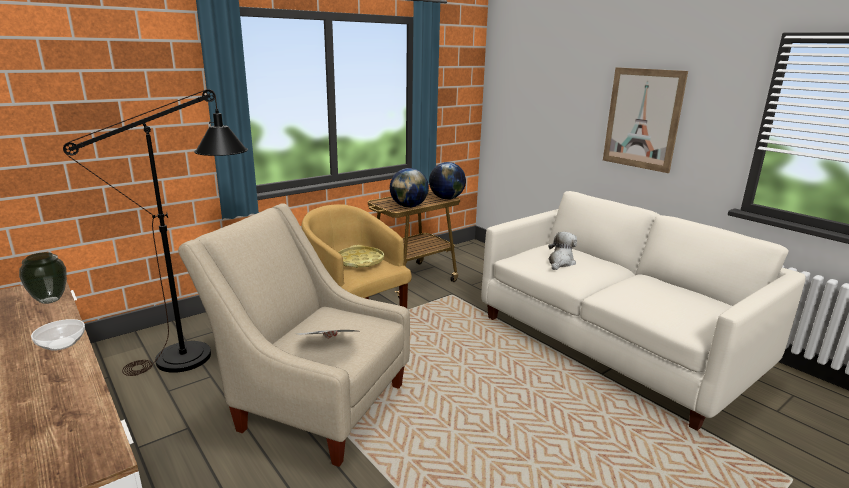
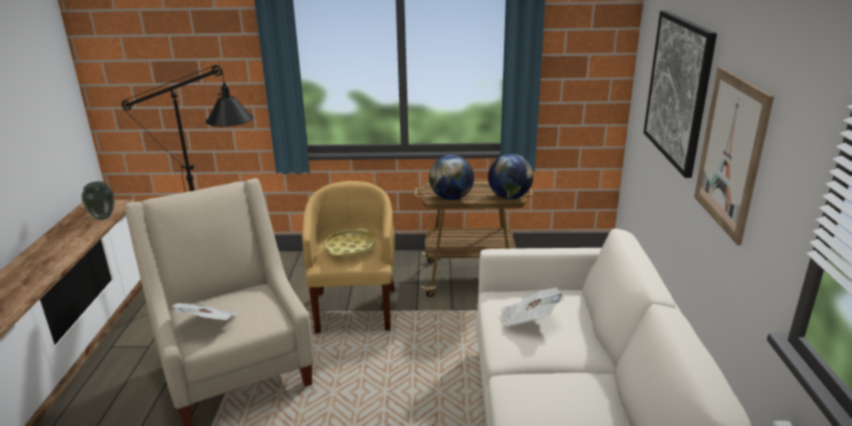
camera: 40 degrees right, 5 degrees up
bowl [31,319,85,351] -> none
plush toy [549,232,577,270] -> newspaper [501,288,564,327]
none -> picture [643,11,717,178]

